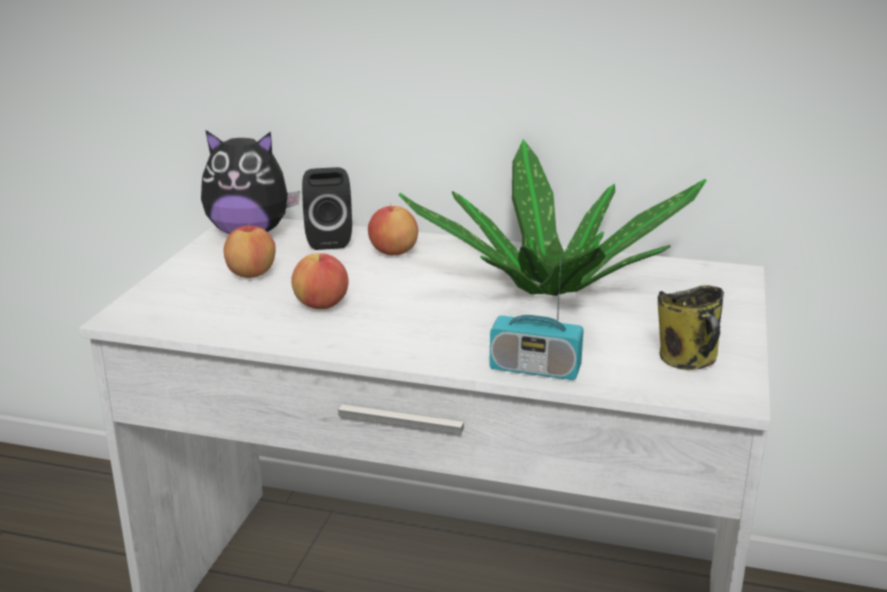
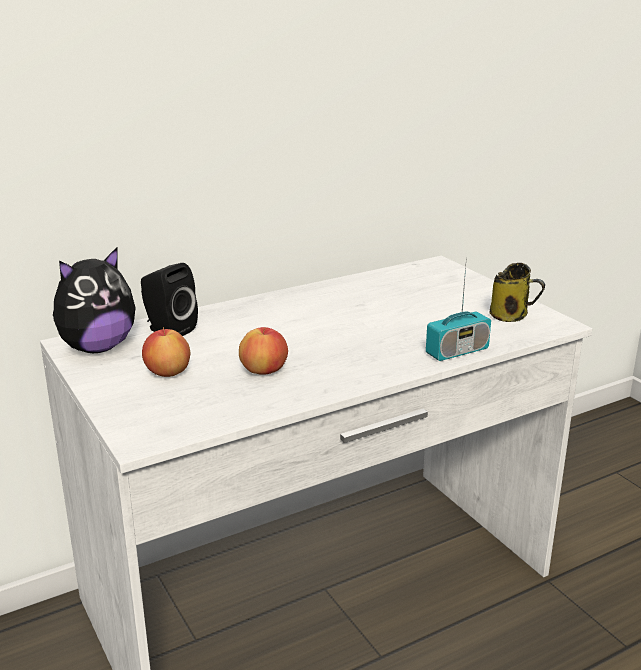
camera: 45 degrees left, 0 degrees up
apple [368,204,418,255] -> none
potted plant [399,139,707,296] -> none

